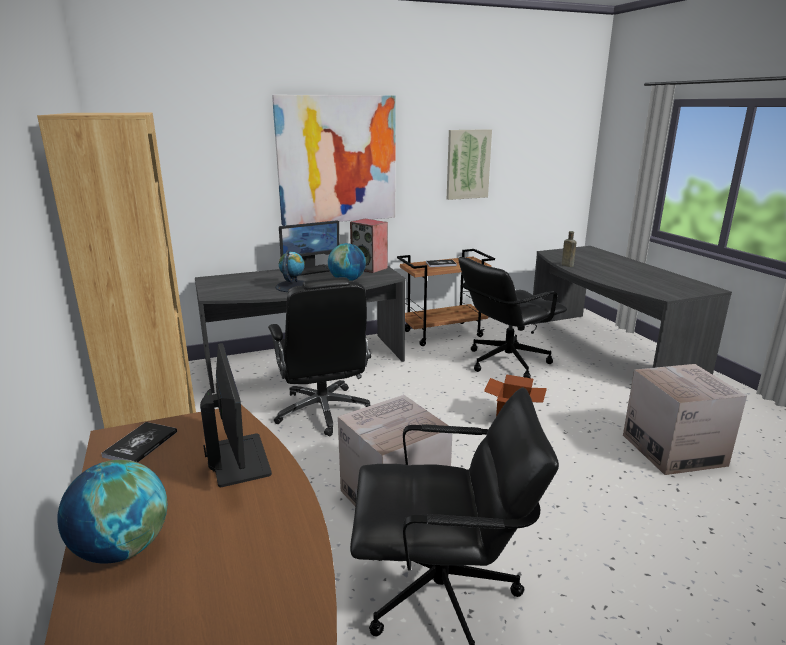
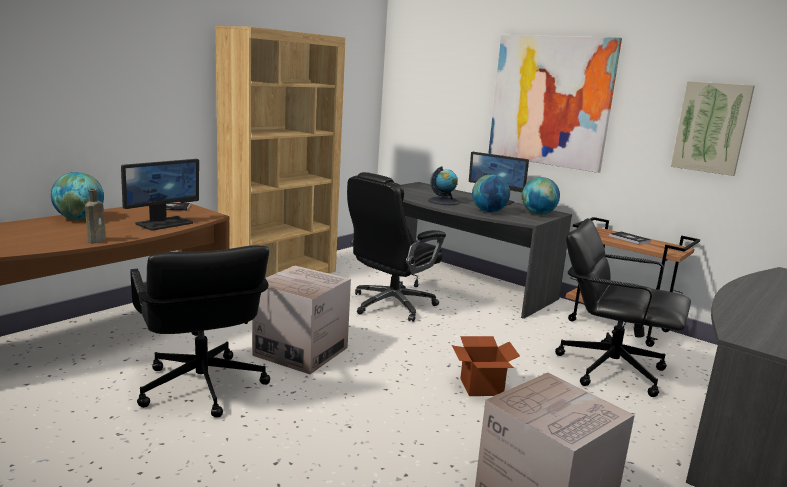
camera: 60 degrees right, 5 degrees down
speaker [350,219,388,273] -> globe [522,177,560,215]
brown bottle [562,231,576,267] -> brown bottle moved to [85,189,106,243]

